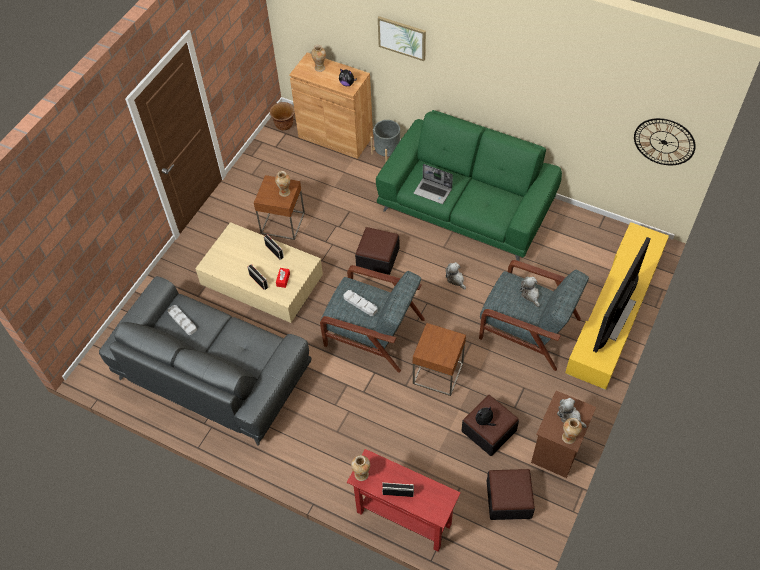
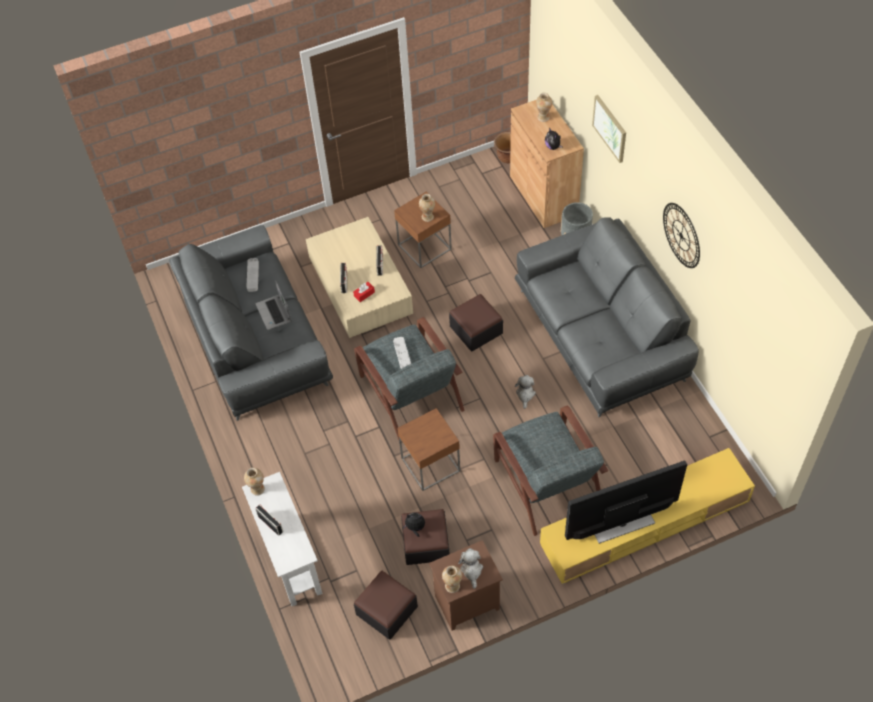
camera: 40 degrees right, 0 degrees up
red console table [347,449,461,552] -> white console table [242,472,323,606]
green sofa [376,110,562,261] -> grey sofa [515,217,699,417]
laptop [414,164,453,204] -> laptop moved to [256,280,291,330]
plush toy [520,277,540,307] -> none
wall clock [634,118,696,165] -> wall clock moved to [663,203,700,268]

